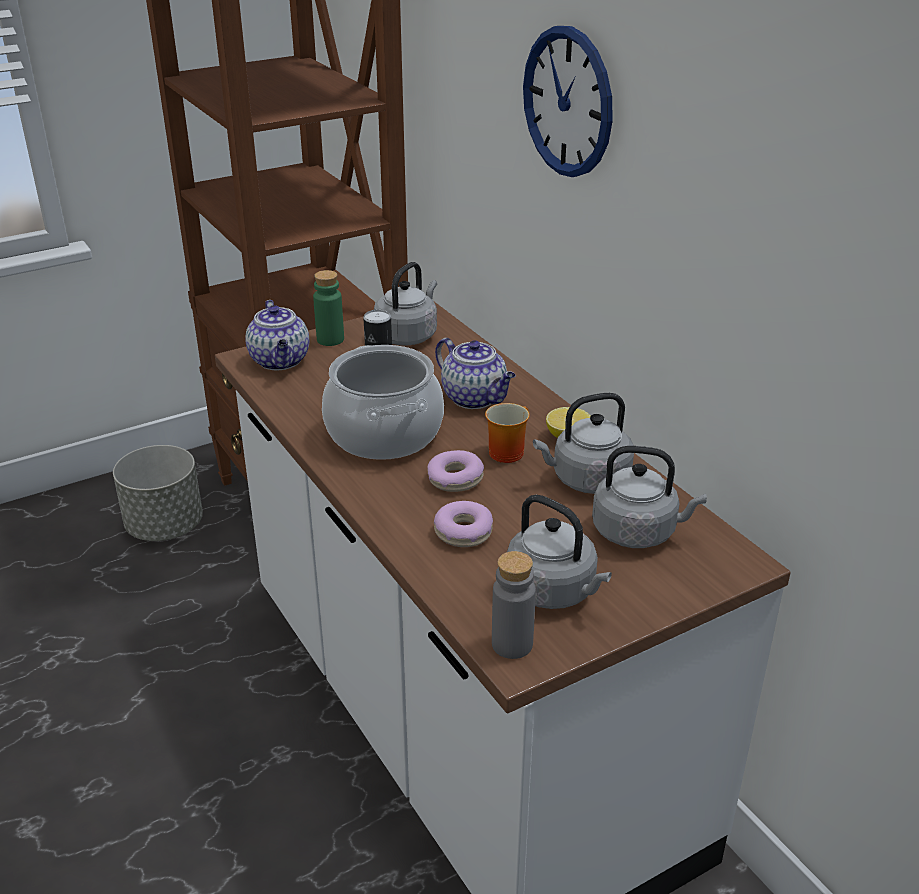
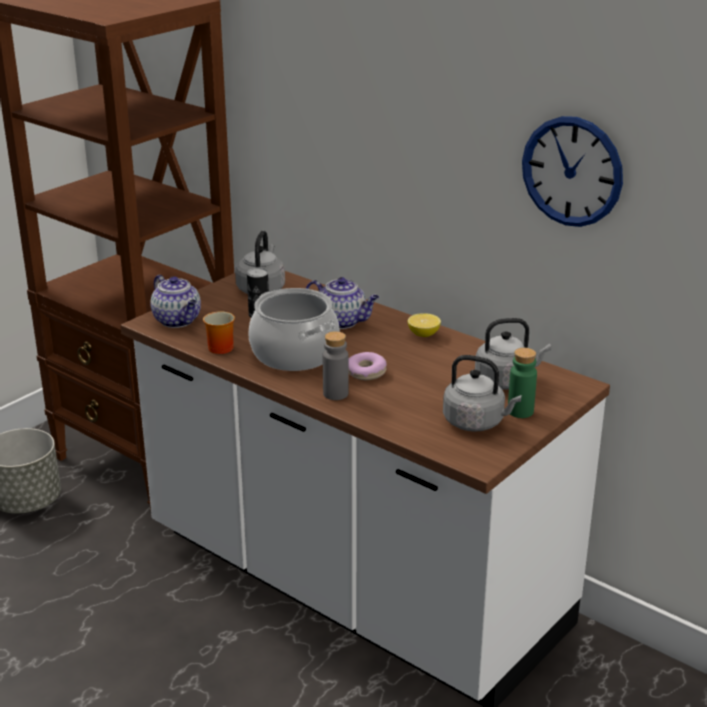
camera: 20 degrees left, 5 degrees down
green bottle [313,270,344,346] -> green bottle moved to [508,348,537,418]
donut [434,501,493,547] -> none
mug [485,403,530,463] -> mug moved to [203,311,235,354]
grey bottle [492,551,536,659] -> grey bottle moved to [323,331,349,400]
wall clock [523,26,613,177] -> wall clock moved to [522,116,623,227]
grey kettle [533,393,634,494] -> none

